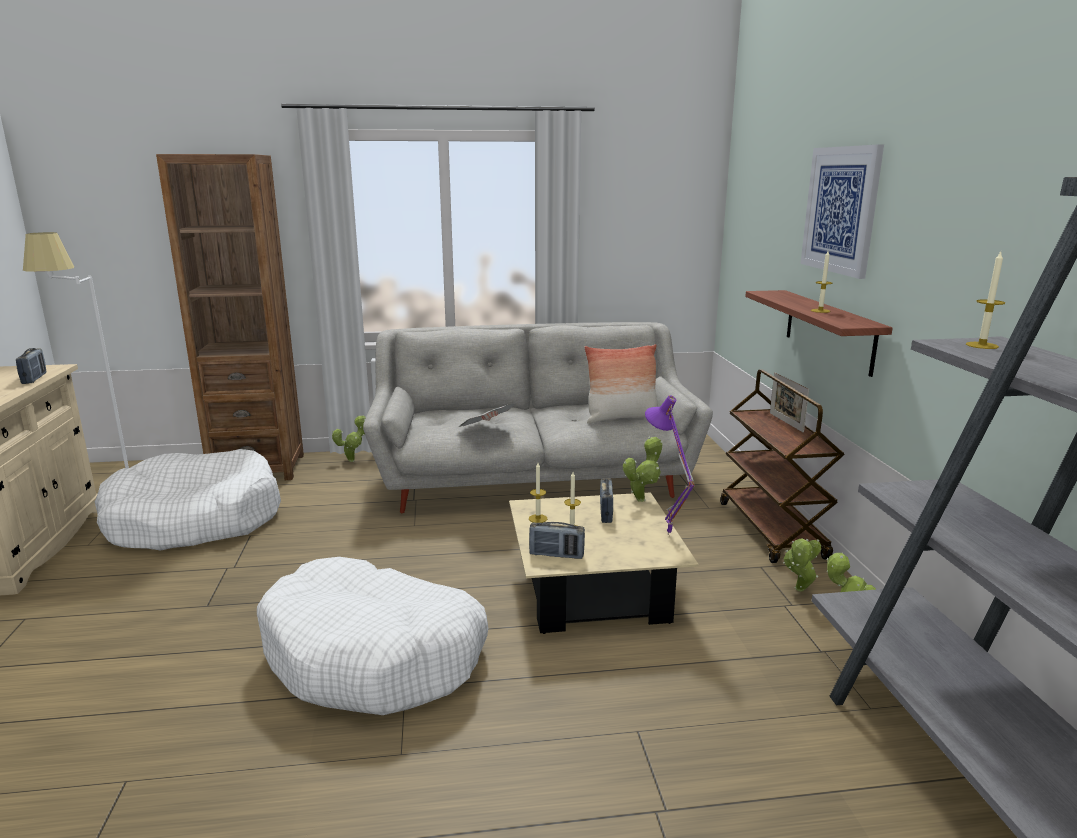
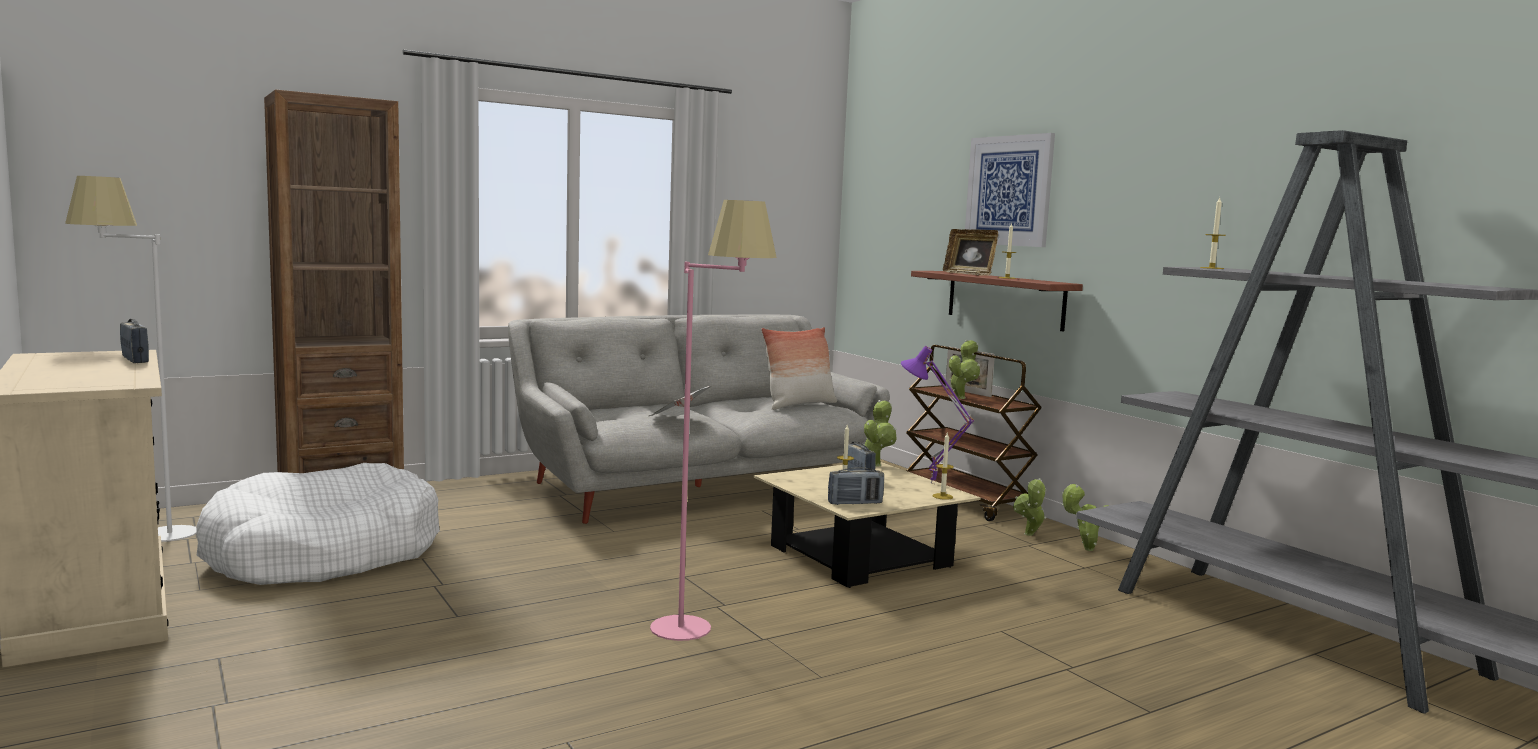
camera: 25 degrees left, 10 degrees down
white dog bed [257,557,488,715] -> pink floor lamp [650,200,777,641]
potted plant [332,416,366,462] -> potted plant moved to [949,339,980,399]
candle [529,463,547,523] -> candle moved to [933,433,954,500]
none -> picture frame [943,229,998,276]

